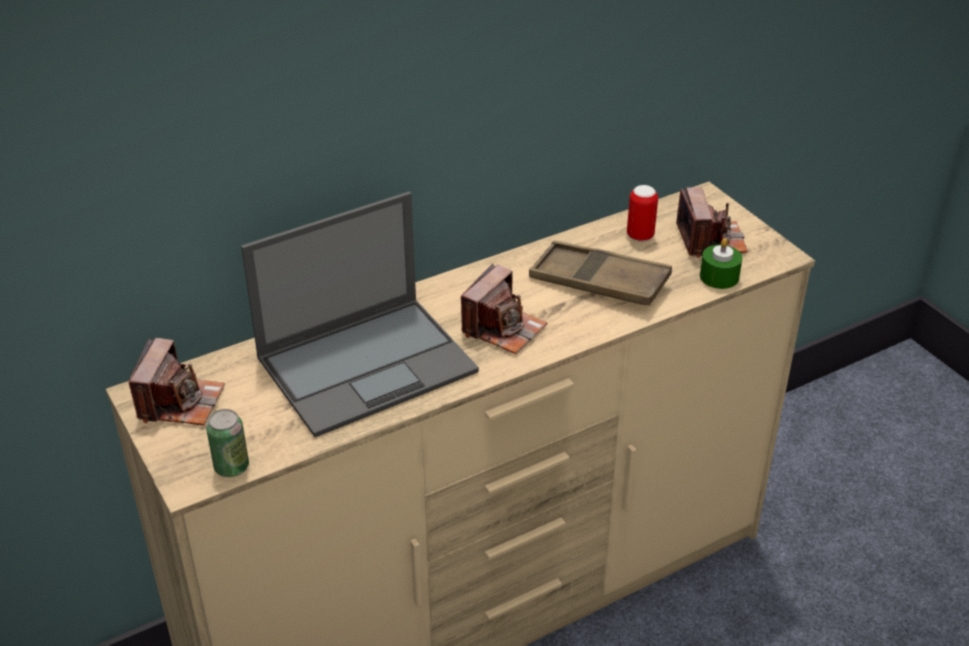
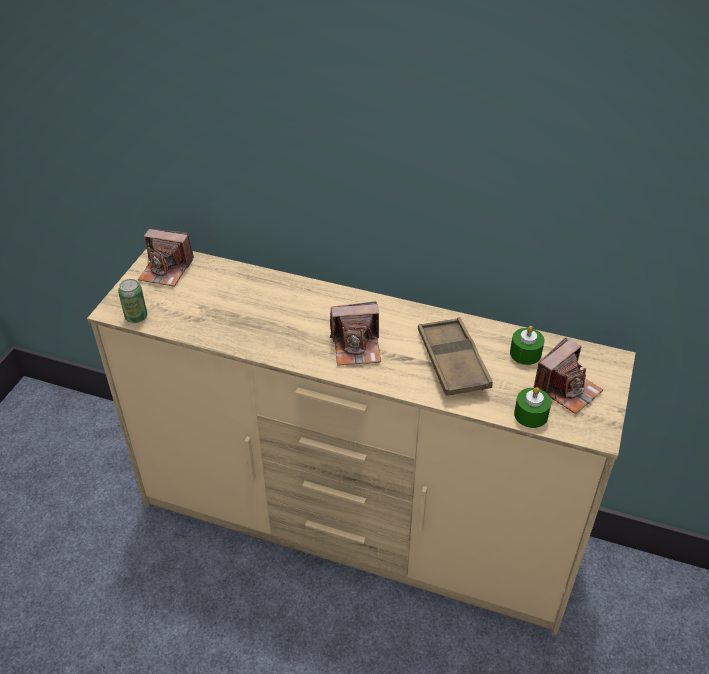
camera: 50 degrees right, 5 degrees up
camera [129,338,225,425] -> camera turned 45 degrees clockwise [138,229,194,287]
laptop [241,192,479,437] -> none
can [627,185,658,242] -> green candle [510,326,545,365]

